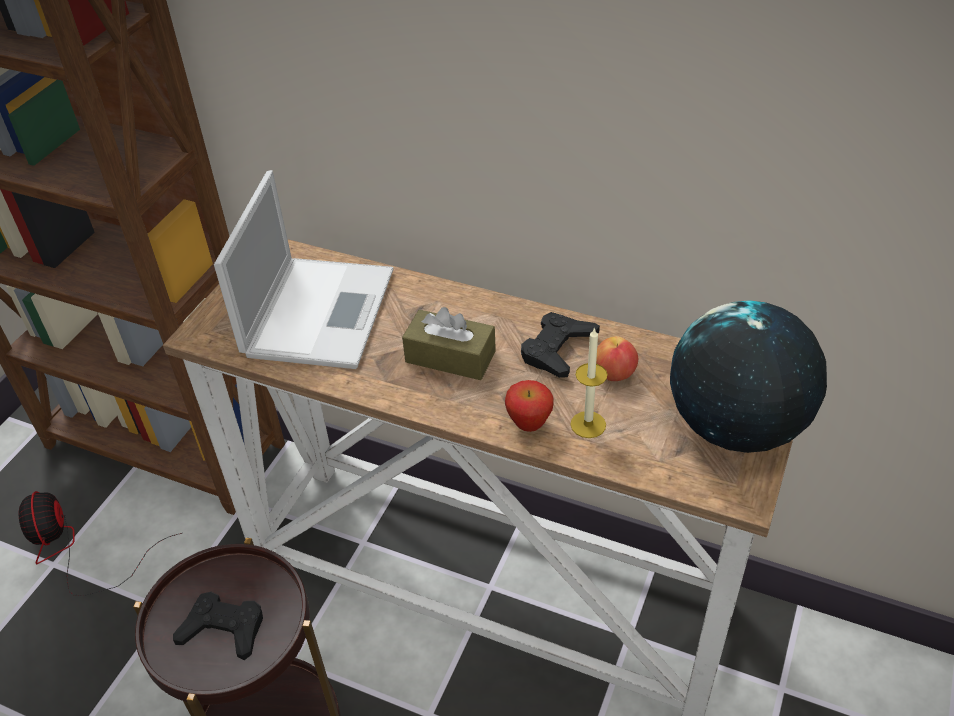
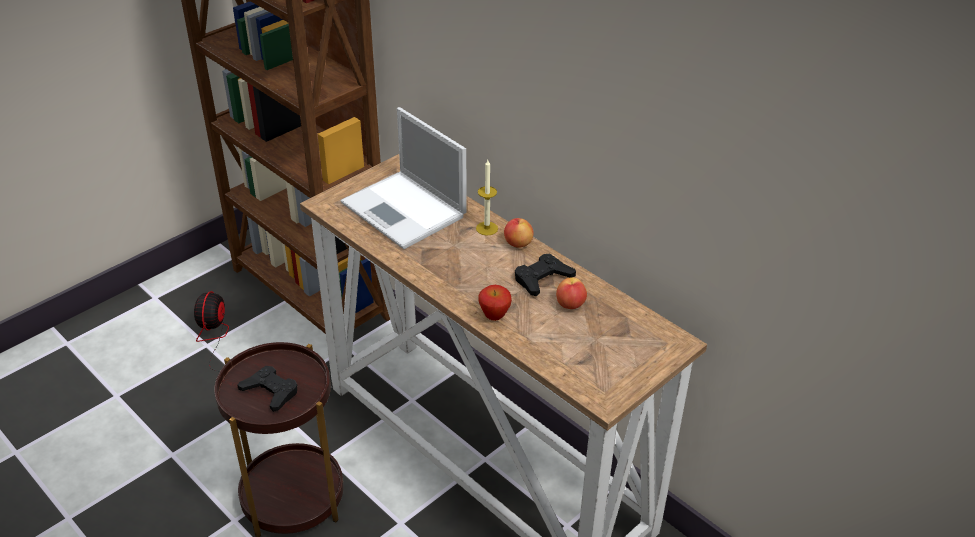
camera: 20 degrees right, 5 degrees down
laptop [214,170,393,369] -> laptop turned 105 degrees clockwise [341,107,467,249]
brown tissue box [402,307,496,380] -> none
candle [570,327,607,438] -> candle moved to [476,160,498,236]
globe [670,300,827,453] -> none
none -> apple [504,218,534,248]

